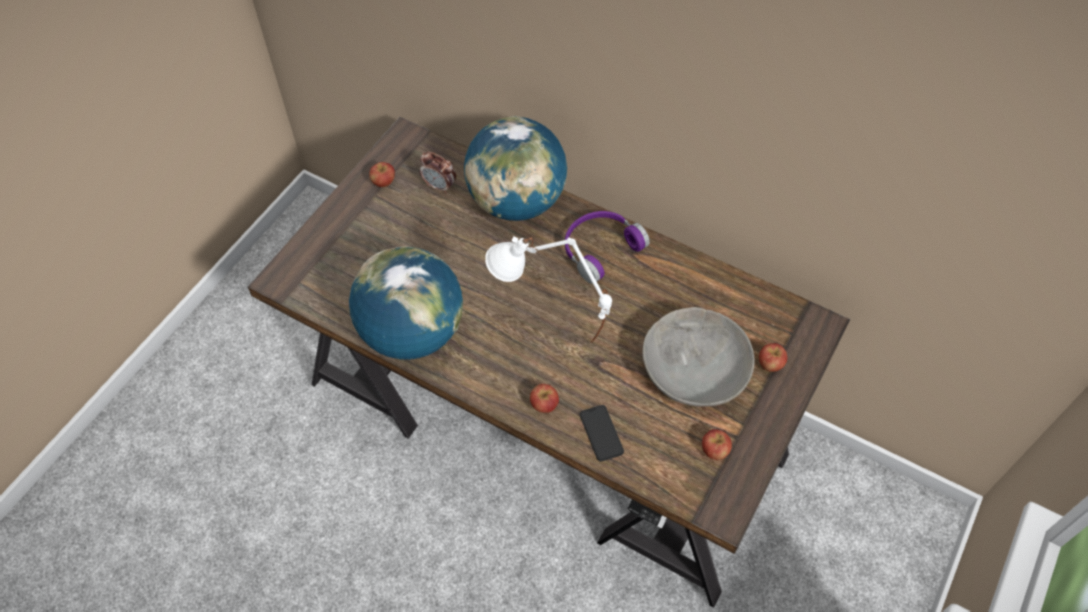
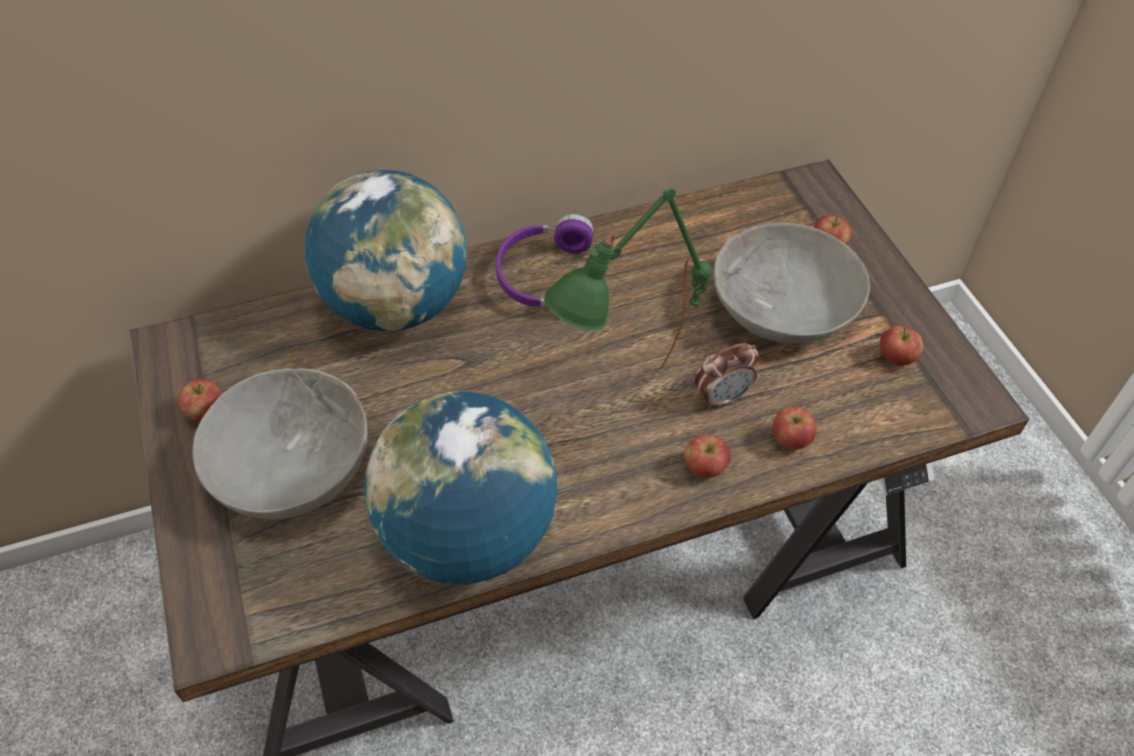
camera: 50 degrees left, 5 degrees down
alarm clock [419,152,456,194] -> alarm clock moved to [695,343,759,409]
white table lamp [485,236,612,343] -> green table lamp [544,188,712,369]
phone [580,405,624,462] -> apple [773,406,816,450]
none -> grey bowl [192,368,368,520]

